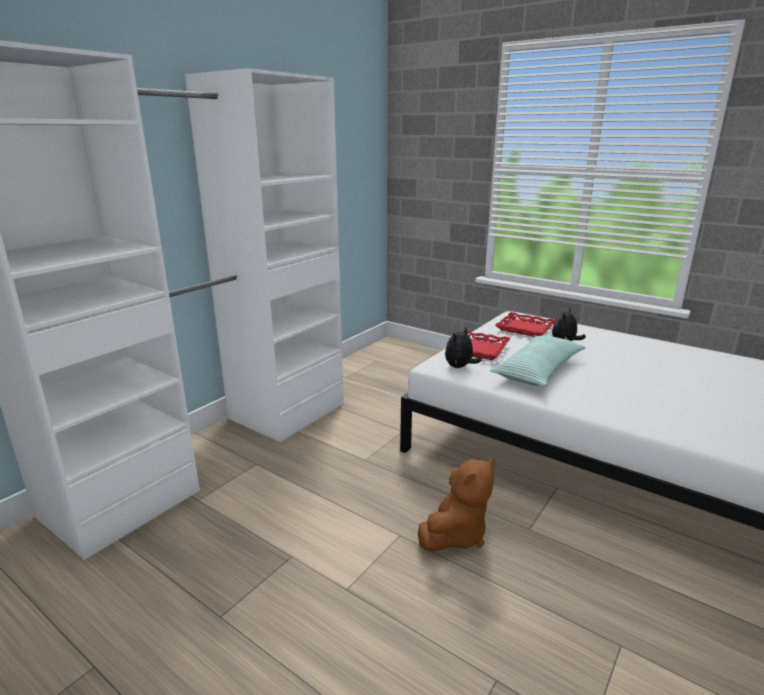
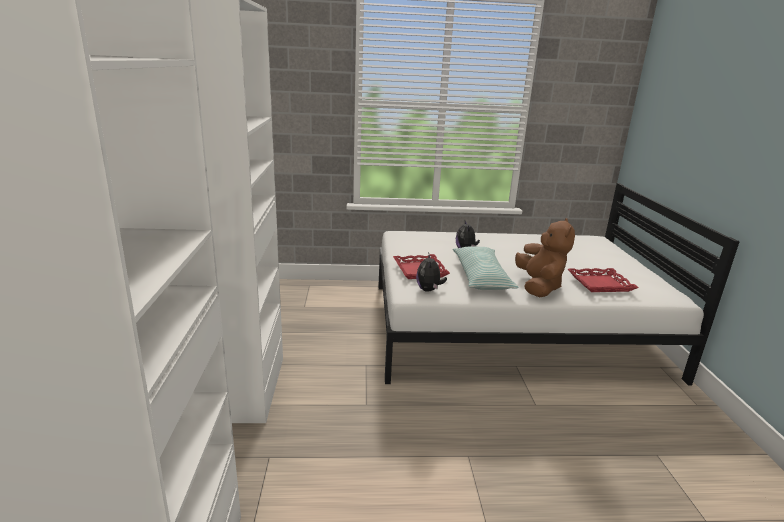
camera: 40 degrees left, 0 degrees up
brown plush toy [418,458,495,552] -> brown plush toy moved to [515,218,575,297]
red tray [495,312,555,337] -> red tray moved to [568,268,639,292]

